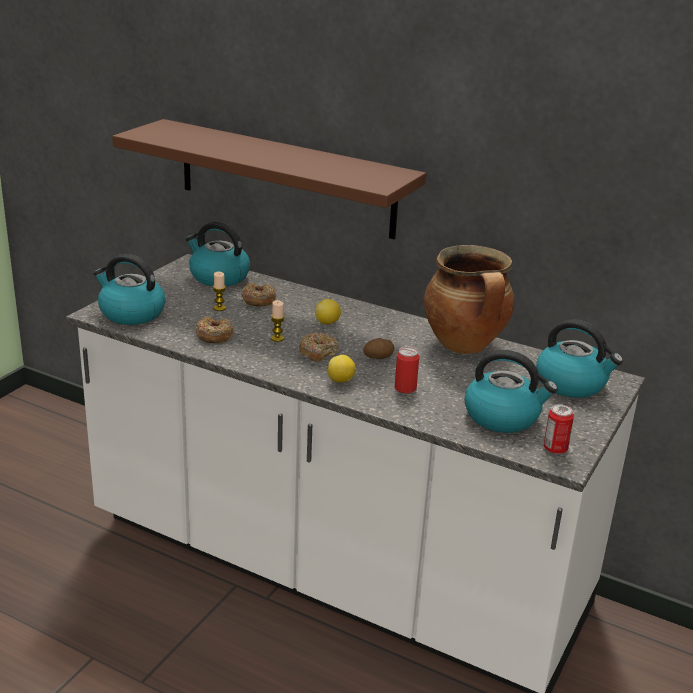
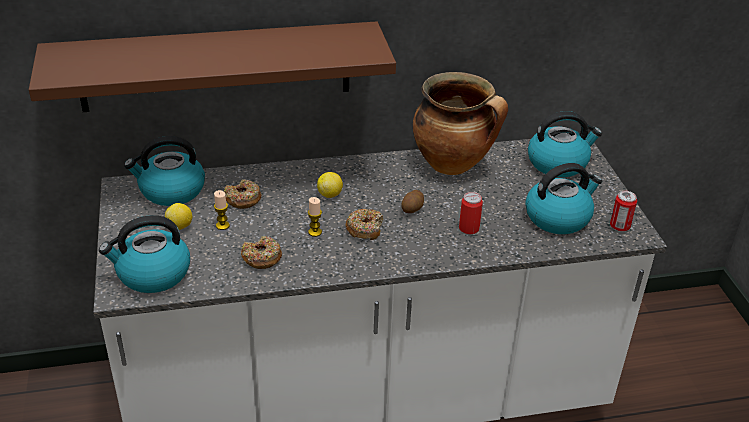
camera: 40 degrees left, 10 degrees up
lemon [328,355,356,383] -> lemon moved to [165,203,192,230]

